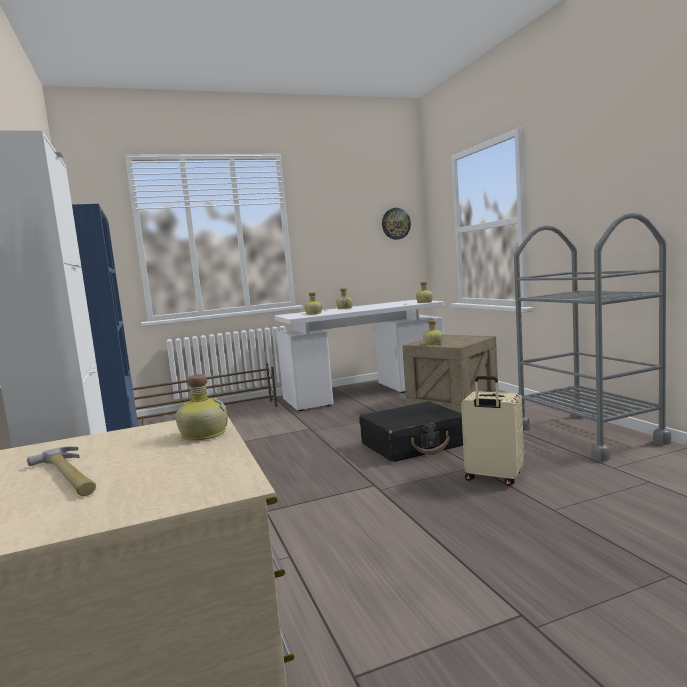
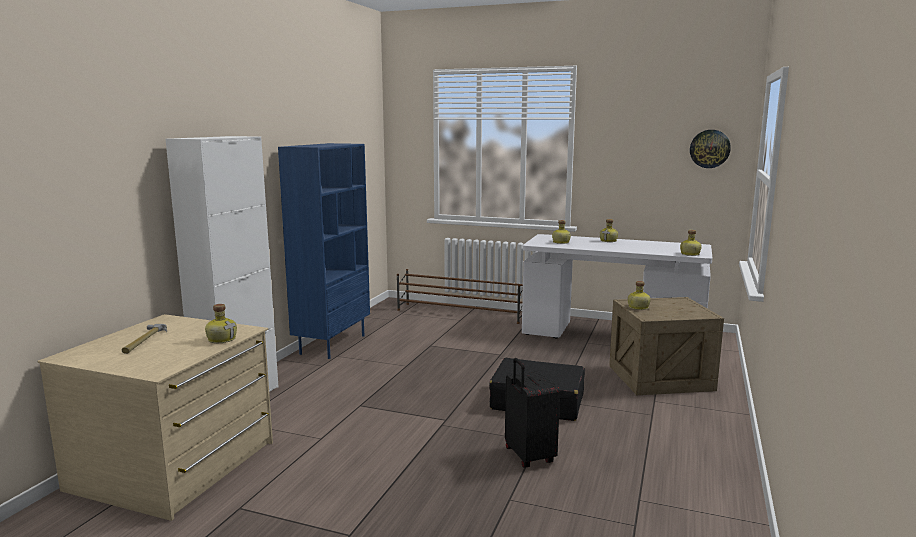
camera: 40 degrees right, 5 degrees up
beige suitcase [461,376,524,486] -> black suitcase [505,358,560,467]
grey cart [514,213,671,462] -> none

